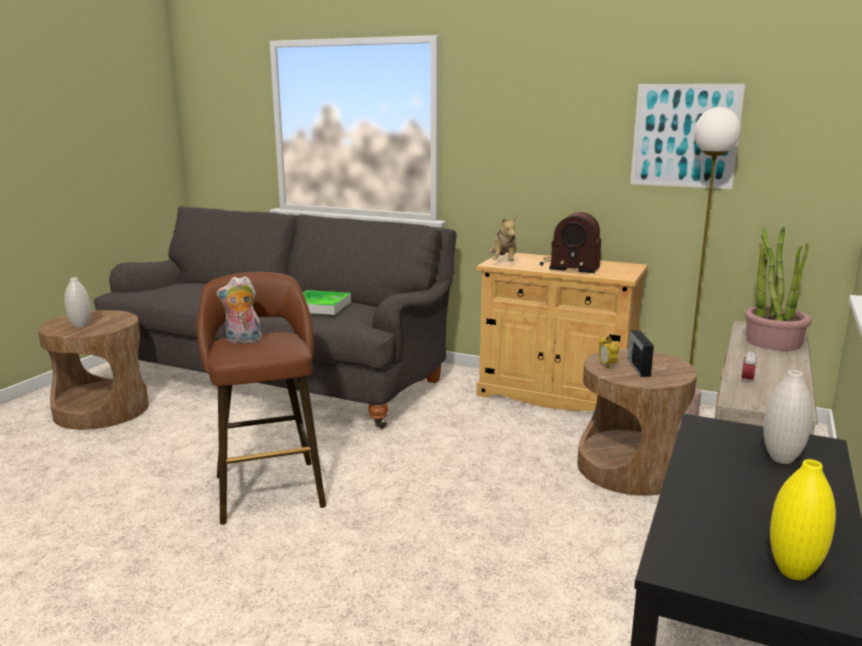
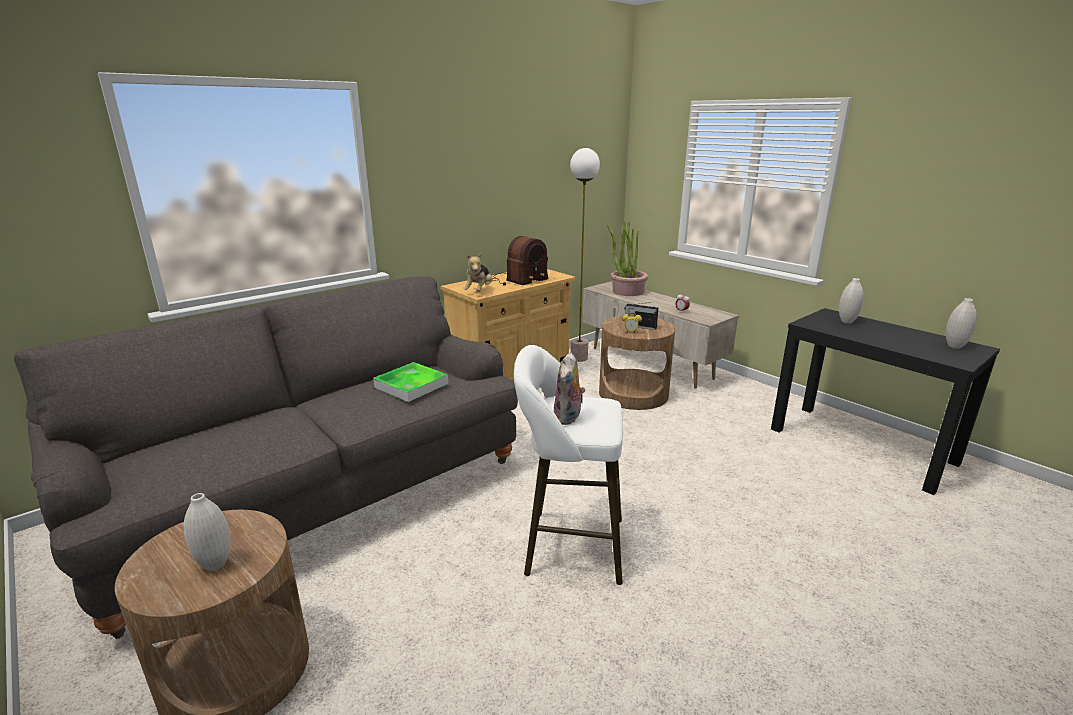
camera: 65 degrees left, 5 degrees up
brown stool [197,272,326,525] -> white stool [514,345,623,585]
plush toy [488,217,517,261] -> plush toy turned 75 degrees clockwise [463,253,493,292]
picture [630,84,745,189] -> none
yellow vase [770,459,836,580] -> white vase [946,298,977,349]

